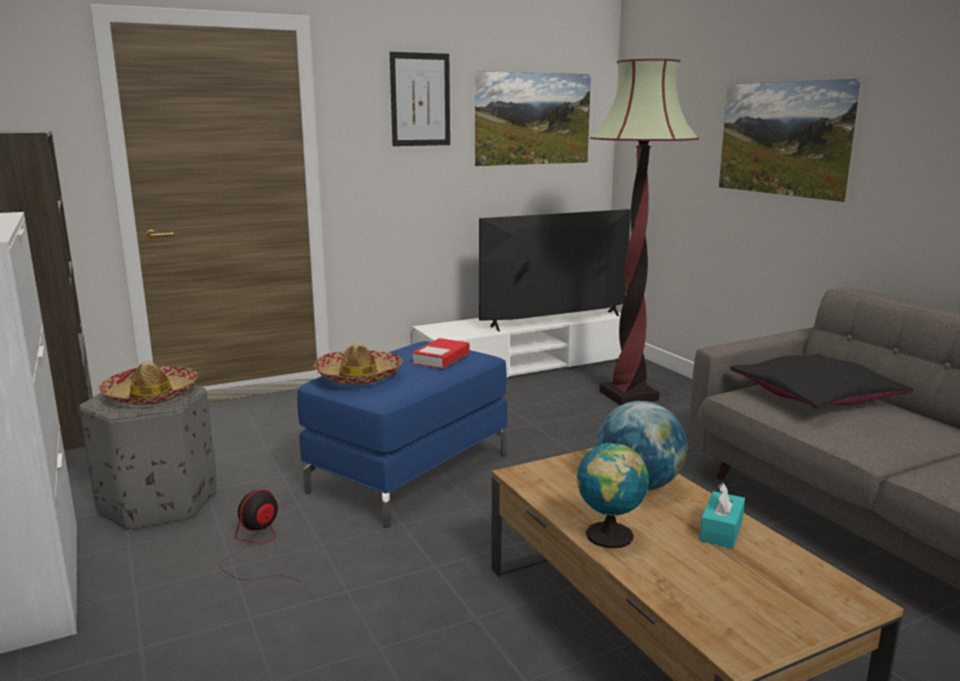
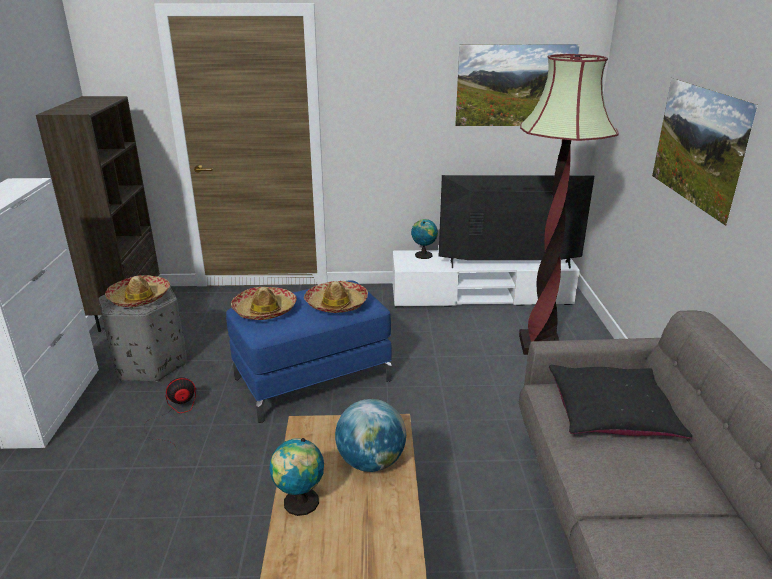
camera: 25 degrees right, 10 degrees up
picture [390,52,450,146] -> none
book [412,338,470,369] -> hat [304,281,368,313]
turquoise tissue box [700,483,745,549] -> none
none -> globe [411,219,438,259]

